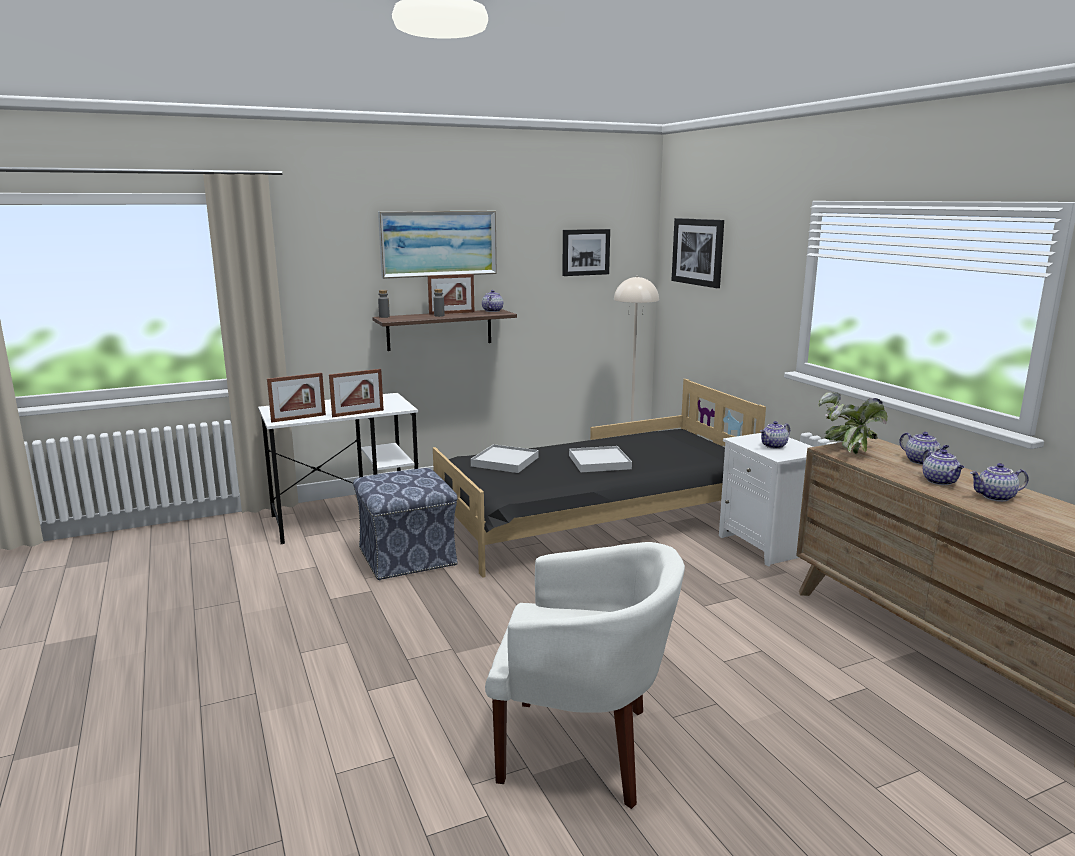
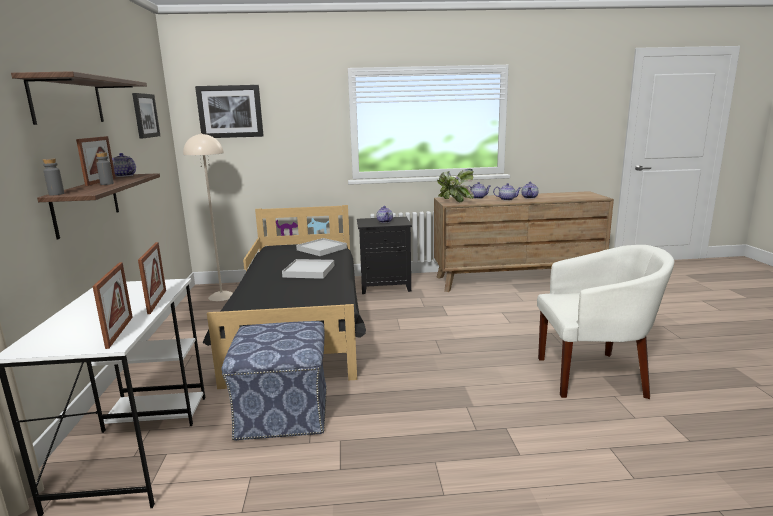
camera: 70 degrees left, 0 degrees up
picture [378,211,497,279] -> shelf [11,71,147,125]
white tray [471,444,539,473] -> white tray moved to [296,238,347,256]
white armchair [485,542,685,809] -> white armchair turned 60 degrees clockwise [537,245,675,399]
white nightstand [719,433,813,567] -> black nightstand [357,217,412,294]

